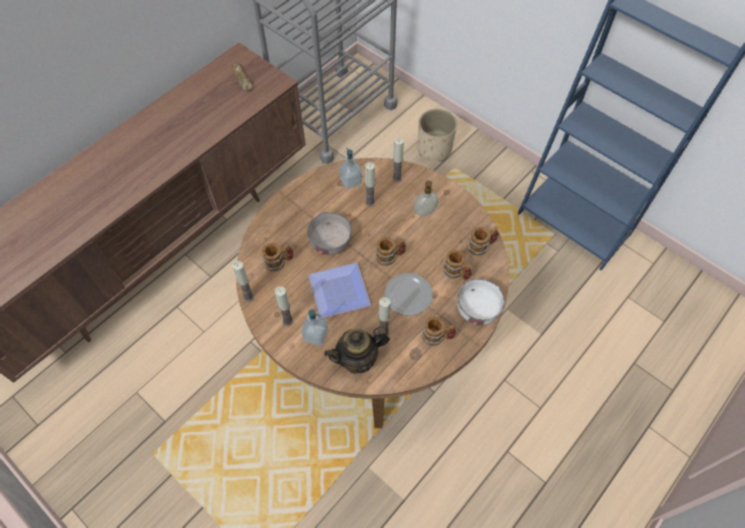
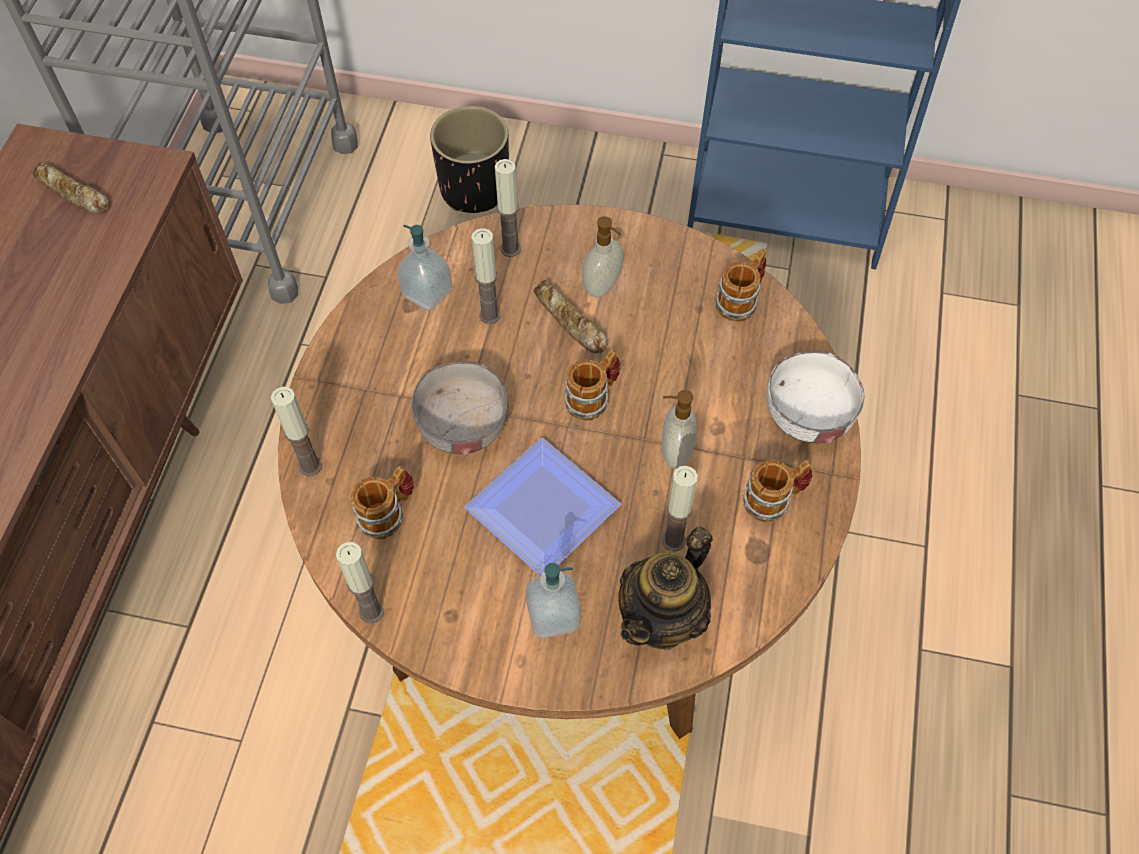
camera: 30 degrees left, 0 degrees up
candle [275,286,294,326] -> candle moved to [271,387,322,476]
plate [385,273,433,315] -> soap dispenser [662,390,697,469]
beige planter [418,109,457,161] -> black planter [430,106,509,213]
mug [443,249,472,280] -> none
none -> bread [534,280,608,353]

